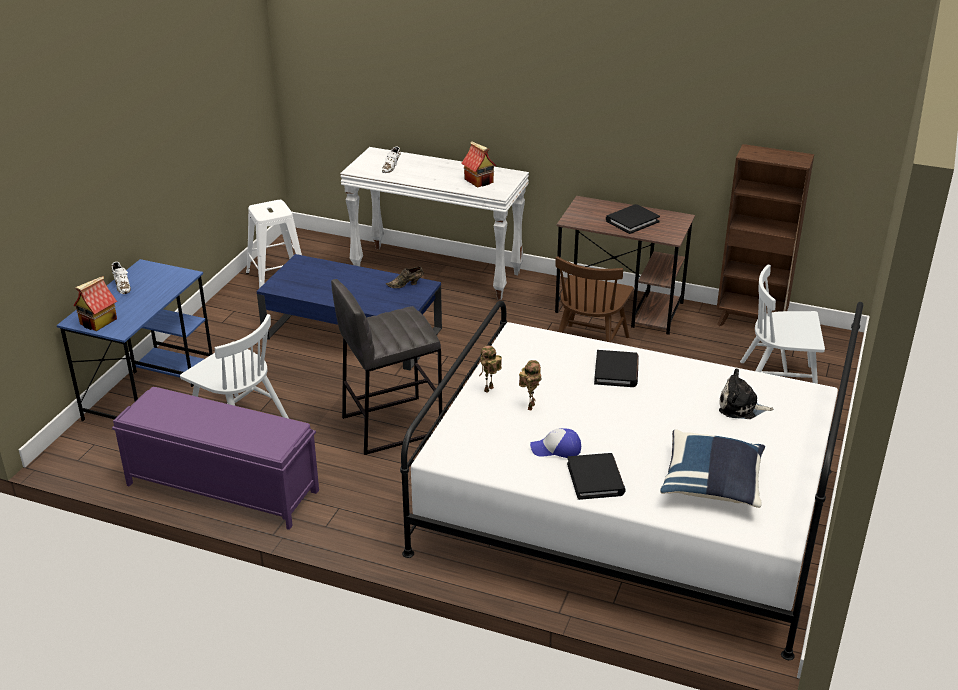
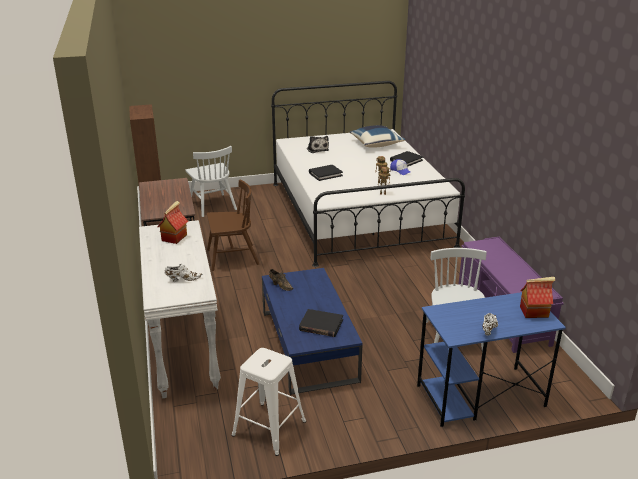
camera: 125 degrees left, 5 degrees down
grey stool [331,279,443,455] -> none
black book [606,204,660,234] -> black book moved to [299,309,343,337]

